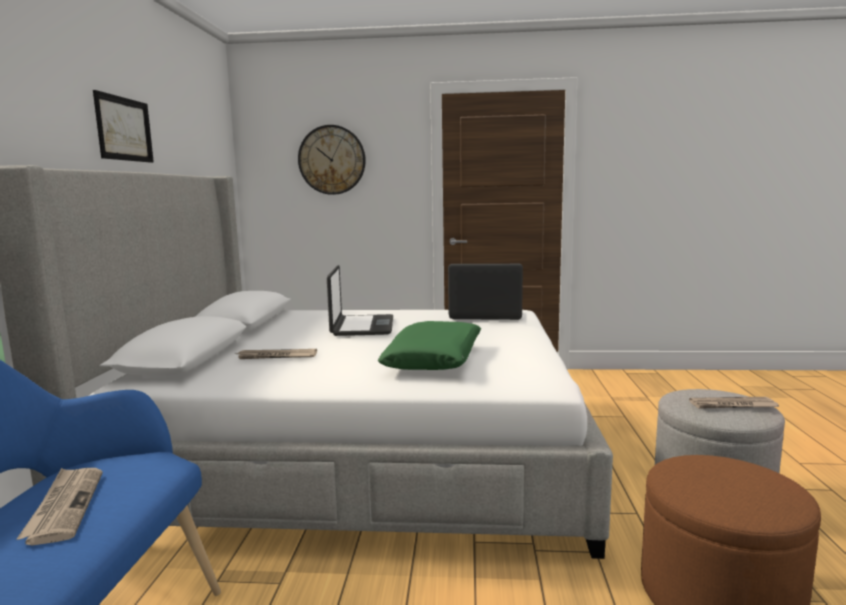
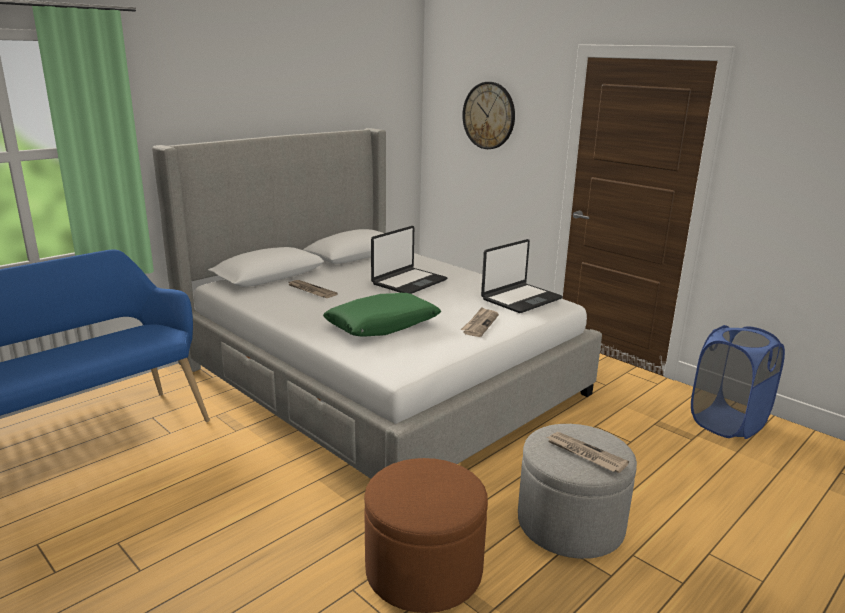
camera: 40 degrees right, 10 degrees up
newspaper [17,468,103,546] -> newspaper moved to [461,307,499,337]
picture [93,90,154,163] -> none
laptop [448,264,523,320] -> laptop turned 90 degrees clockwise [481,239,563,313]
none -> blue laundry basket [691,325,785,439]

